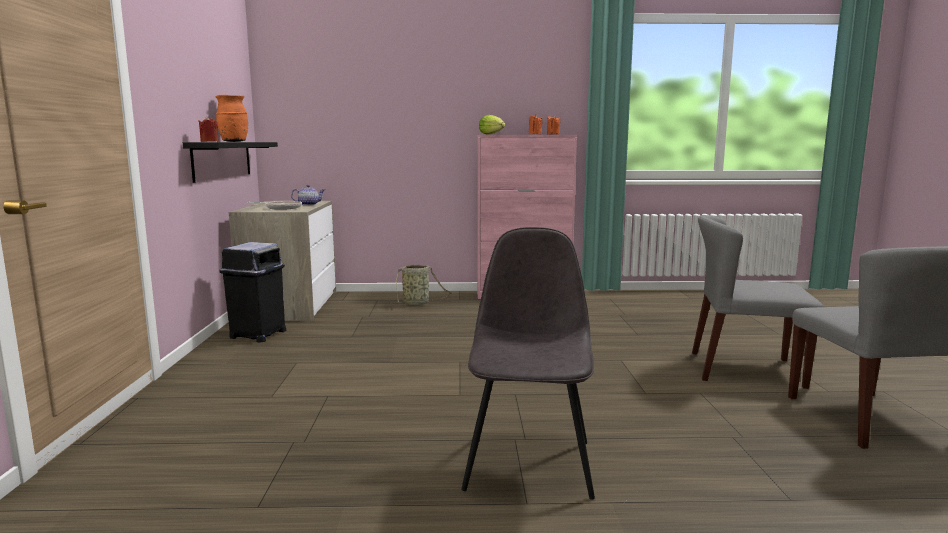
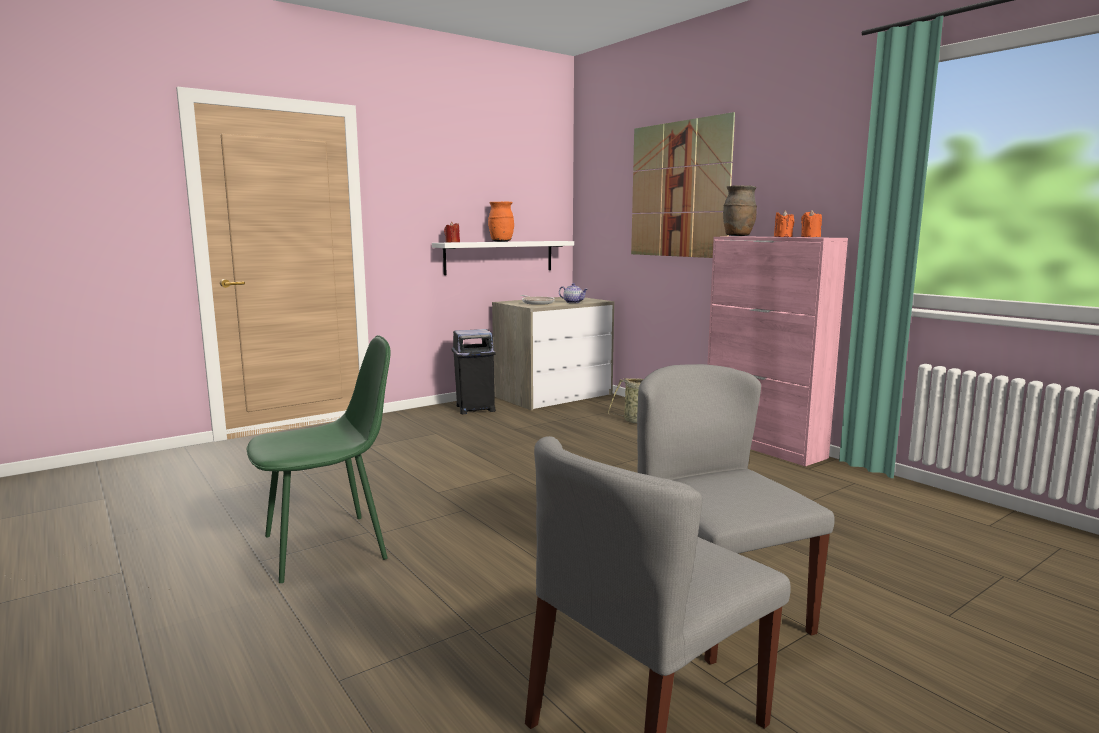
camera: 55 degrees right, 0 degrees up
black shelf [183,142,278,183] -> white shelf [432,241,574,275]
grey chair [461,227,595,500] -> green chair [247,335,390,583]
lettuce [479,115,505,135] -> brown vase [723,185,757,236]
none -> picture [631,112,735,258]

